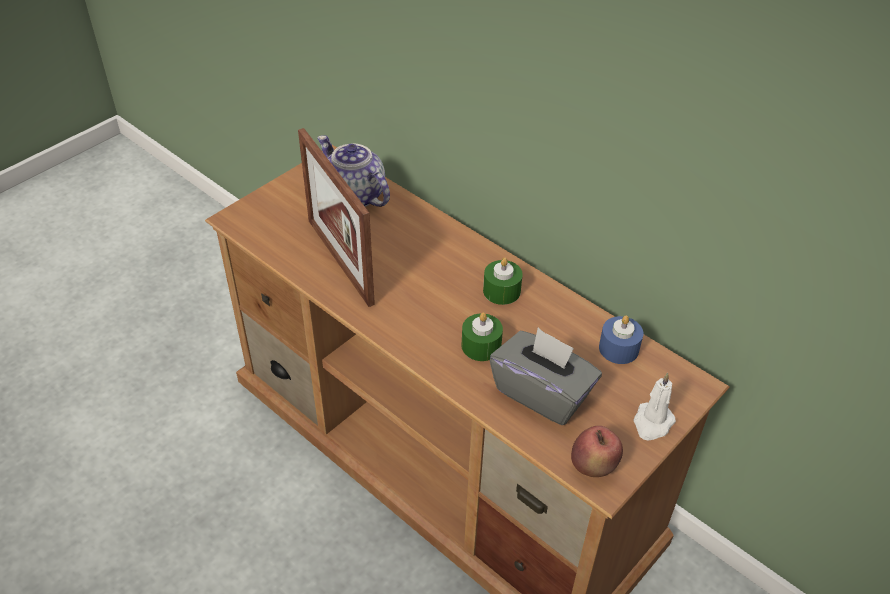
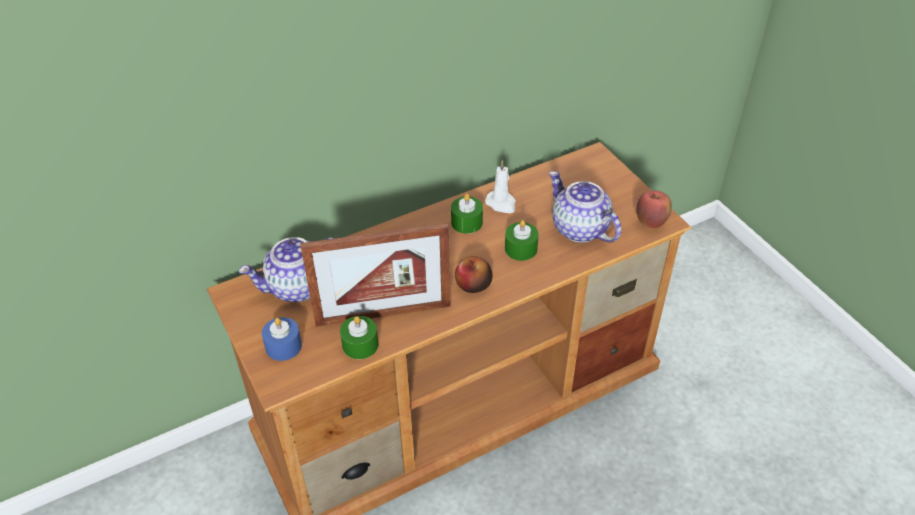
camera: 70 degrees left, 0 degrees up
grey tissue box [490,327,602,425] -> teapot [549,171,621,243]
blue candle [599,315,643,364] -> blue candle moved to [262,317,302,361]
white candle [634,373,676,441] -> white candle moved to [485,160,516,213]
none -> green candle [340,316,378,359]
none -> apple [455,256,493,293]

